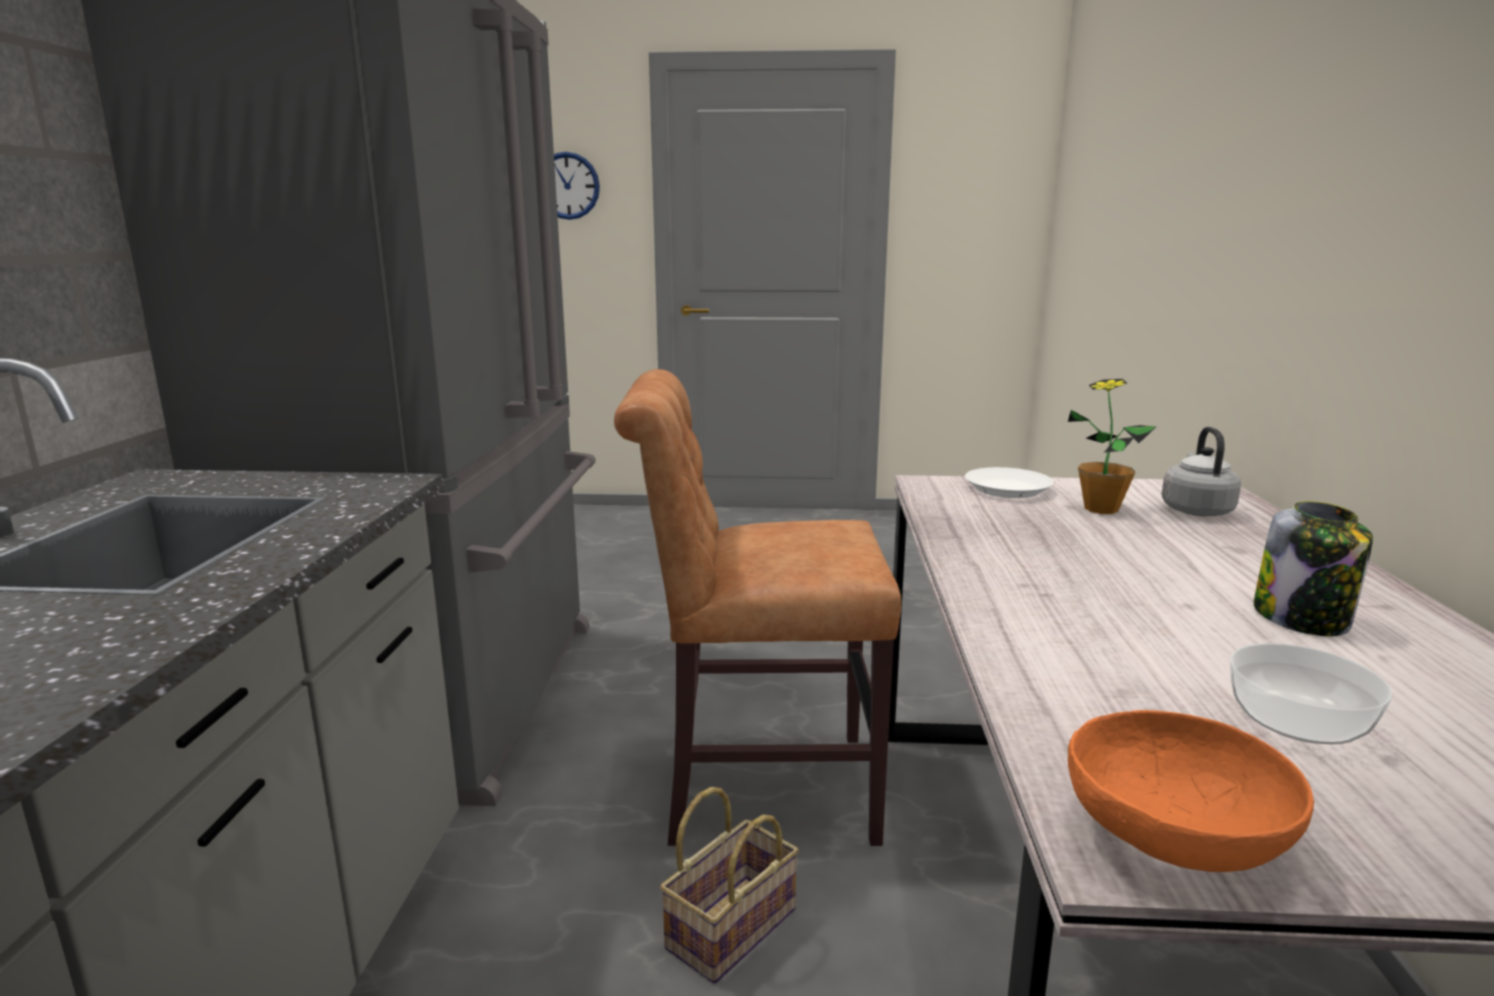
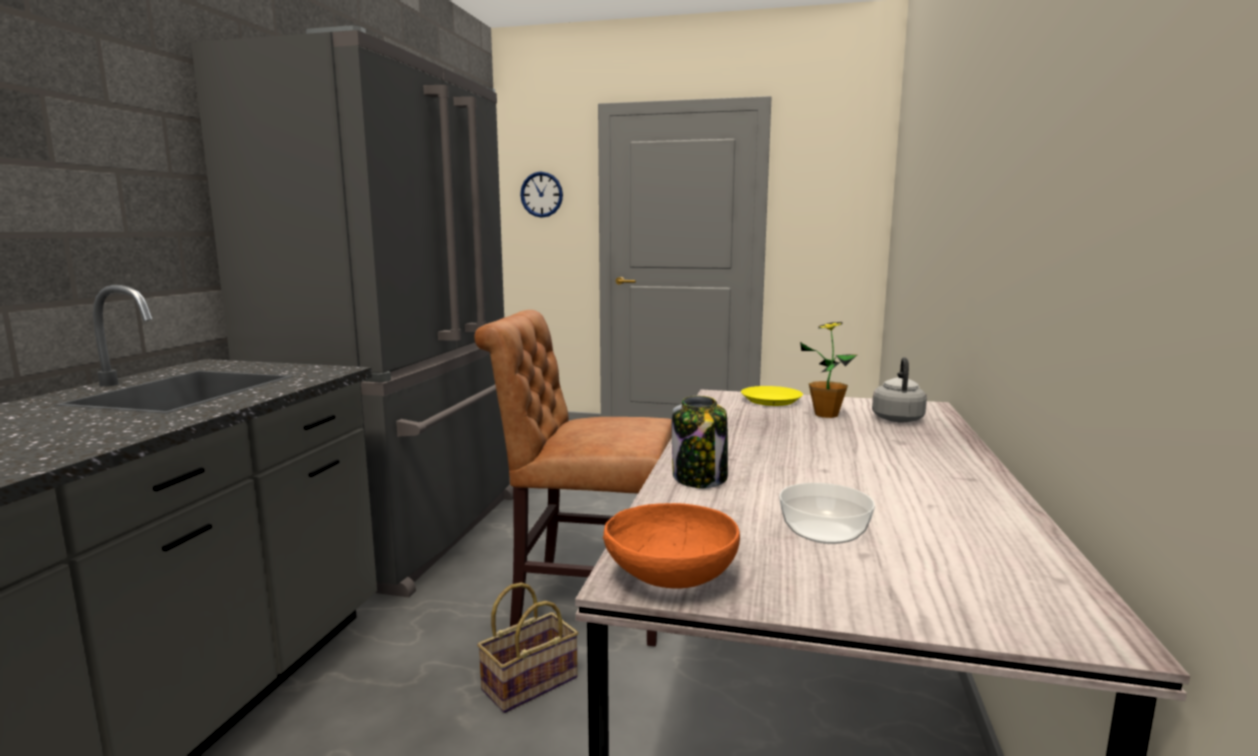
camera: 10 degrees right, 5 degrees down
white plate [965,467,1053,498] -> yellow plate [741,386,803,406]
jar [1254,501,1373,636] -> jar moved to [672,396,728,488]

